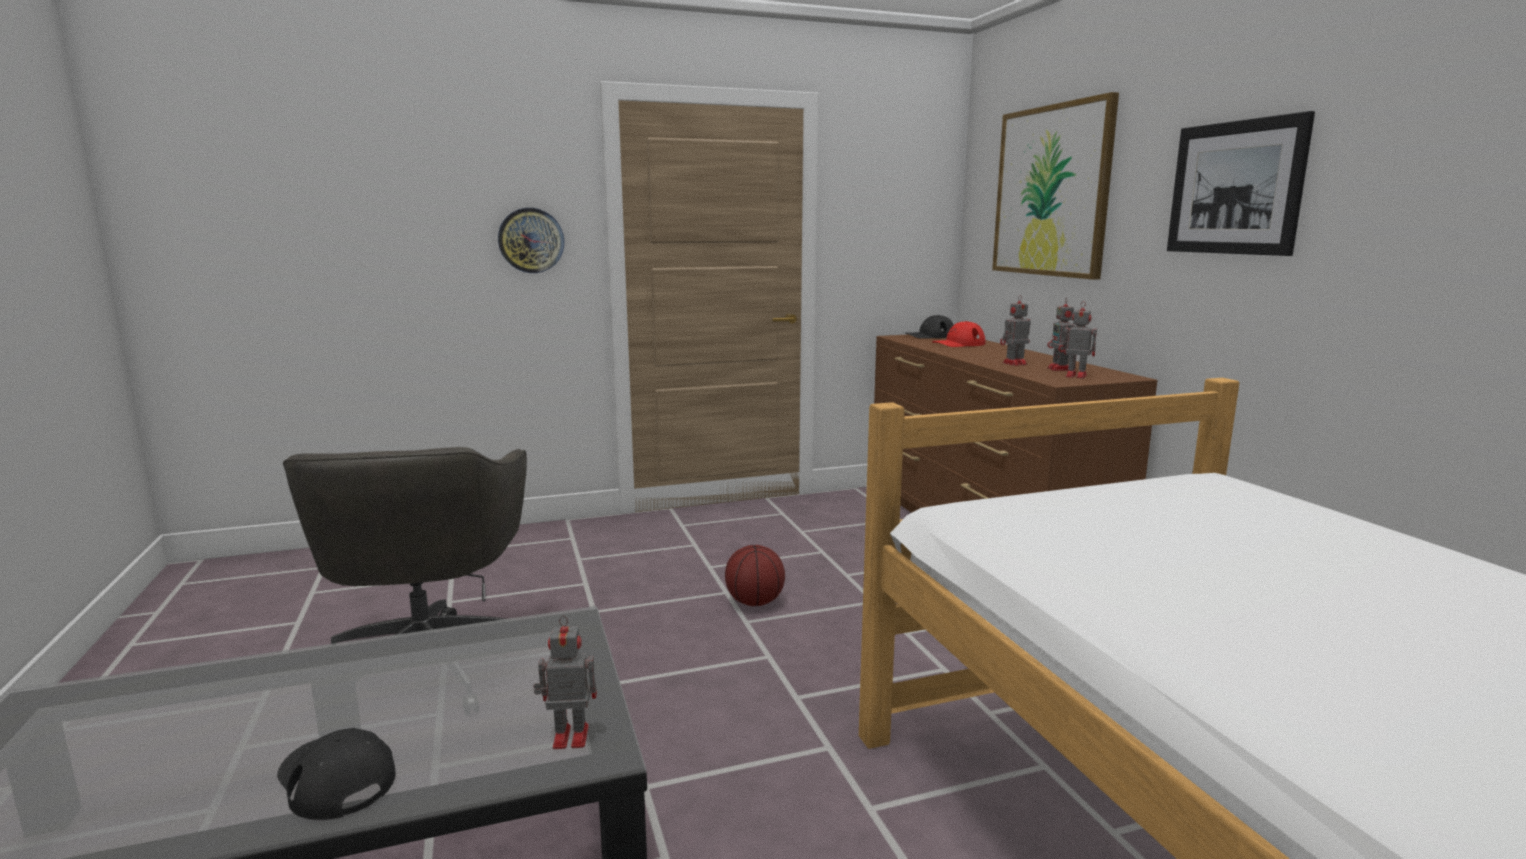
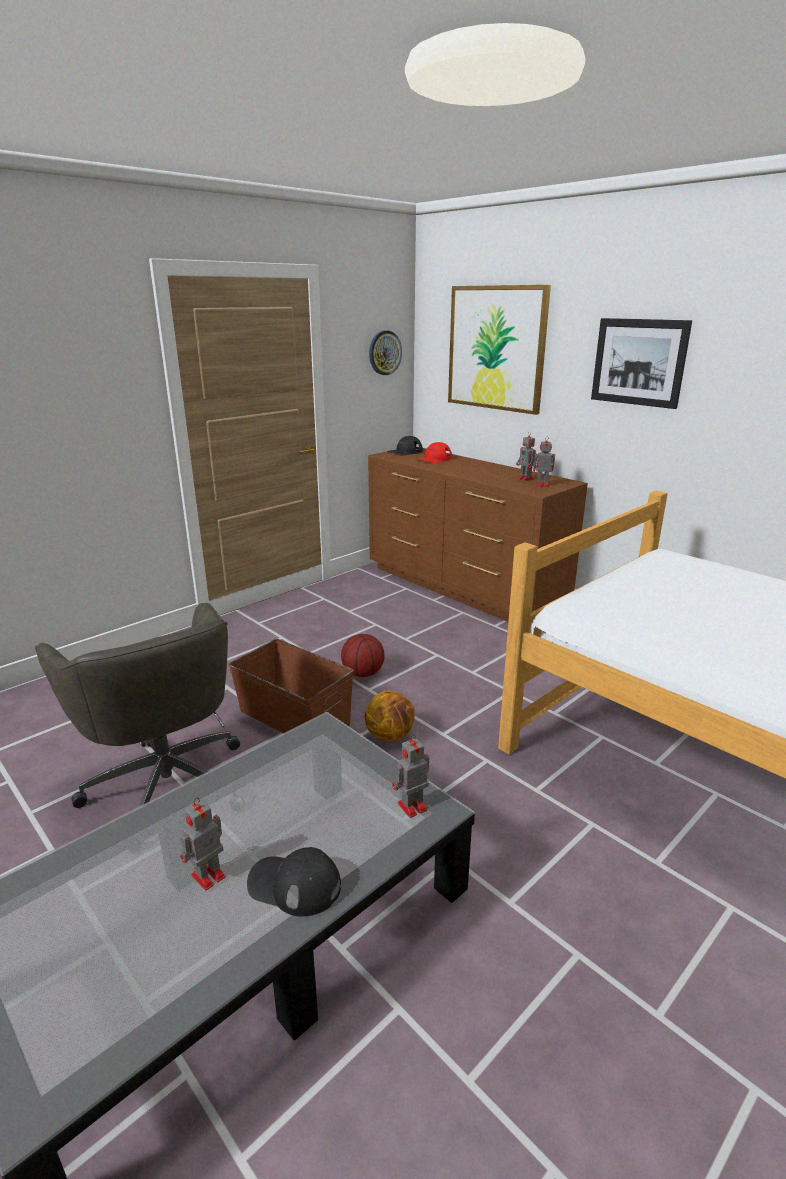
camera: 25 degrees left, 10 degrees up
wall clock [498,208,564,273] -> wall clock moved to [369,330,402,375]
toy robot [1000,295,1031,366] -> toy robot moved to [180,797,226,890]
none -> brown storage box [229,639,354,733]
none -> basketball [365,690,415,741]

